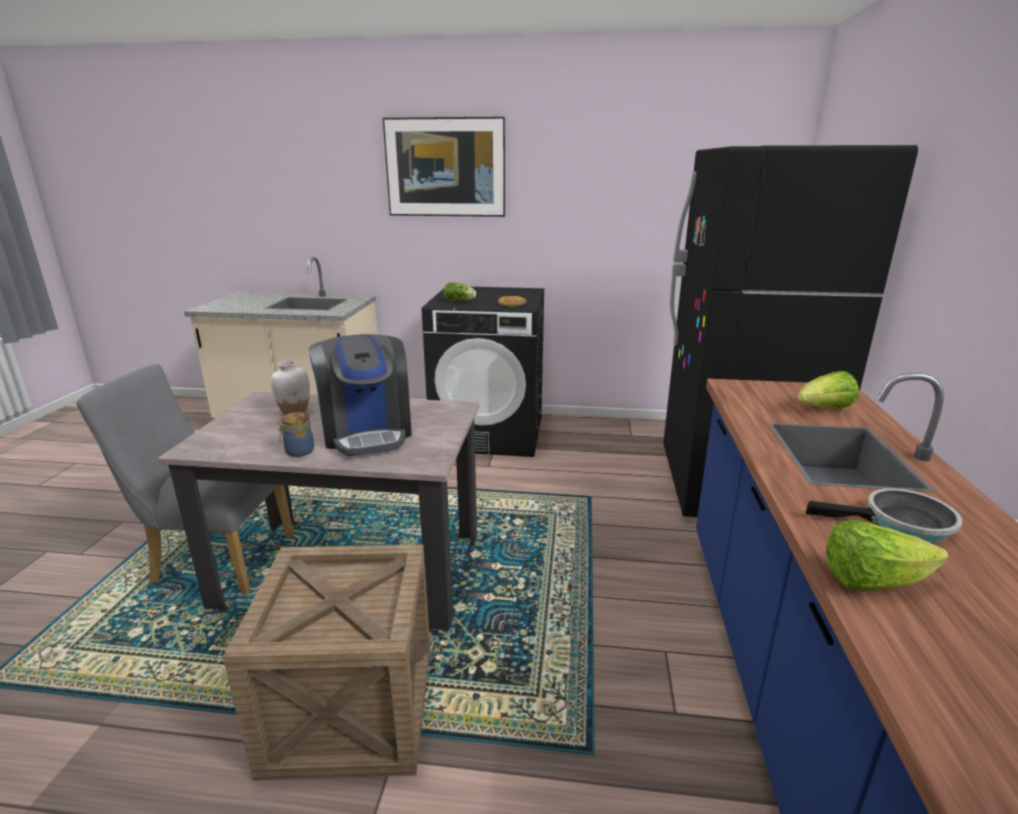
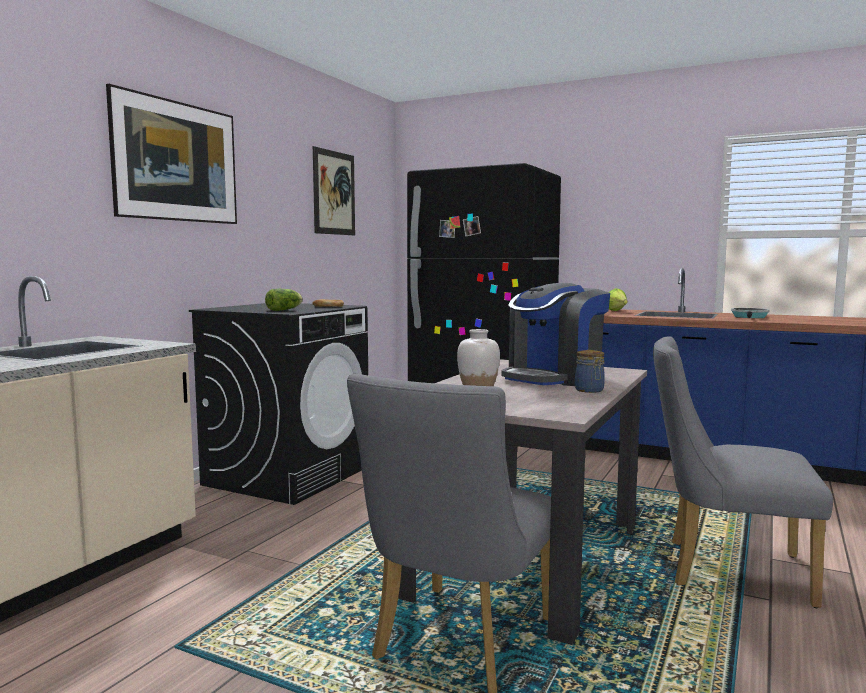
camera: 70 degrees left, 15 degrees down
crate [223,544,430,781] -> grey chair [653,336,833,608]
coffee machine [309,334,412,456] -> coffee machine turned 135 degrees clockwise [501,283,610,386]
lettuce [826,520,949,592] -> none
none -> picture [313,146,355,235]

